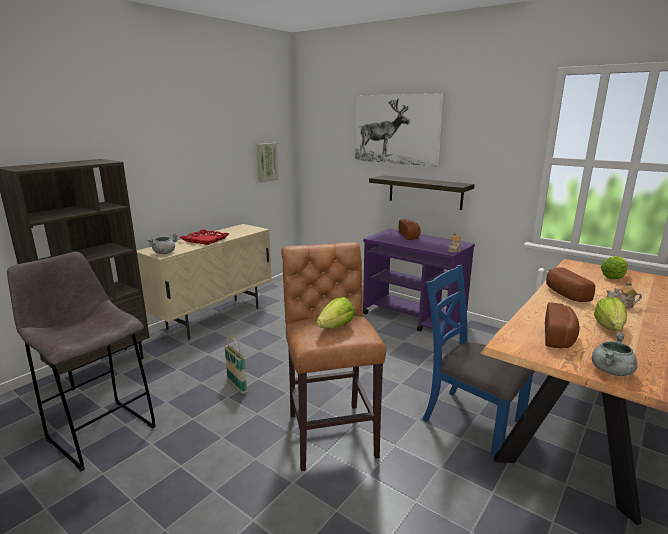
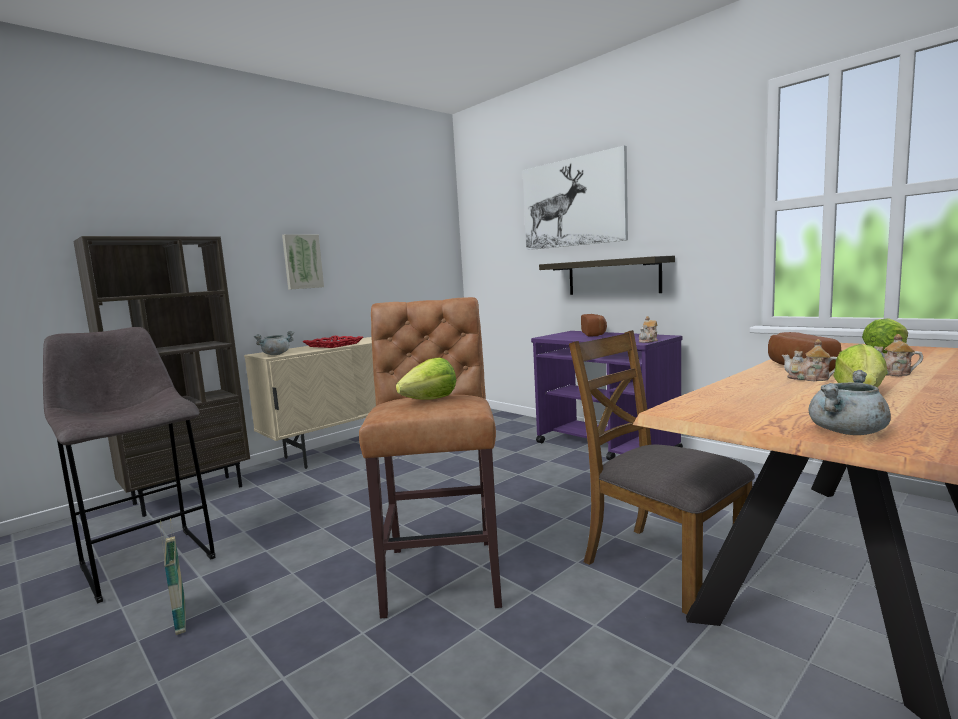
camera: 10 degrees right, 10 degrees down
basket [224,335,247,394] -> basket moved to [160,518,186,635]
picture [257,143,279,183] -> picture moved to [282,234,324,290]
blue chair [422,265,535,456] -> brown chair [569,330,755,614]
bread [545,302,580,348] -> none
none -> teapot [782,339,837,381]

